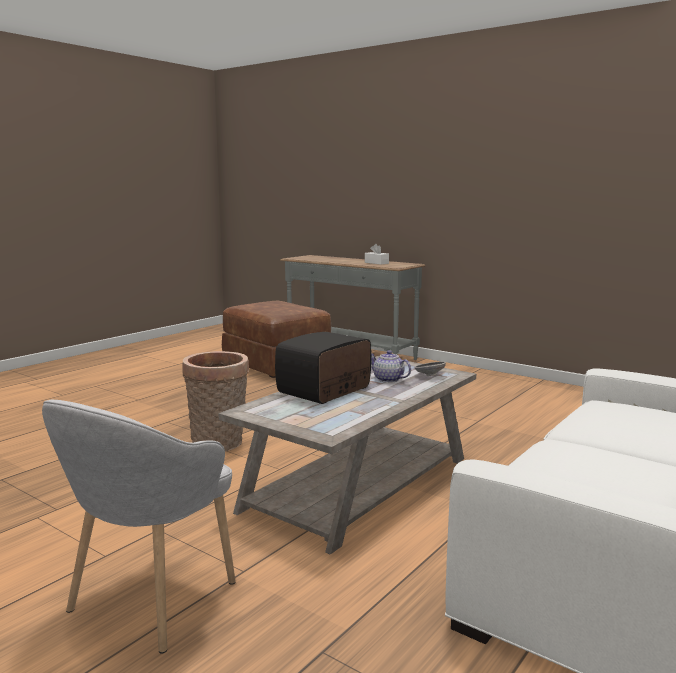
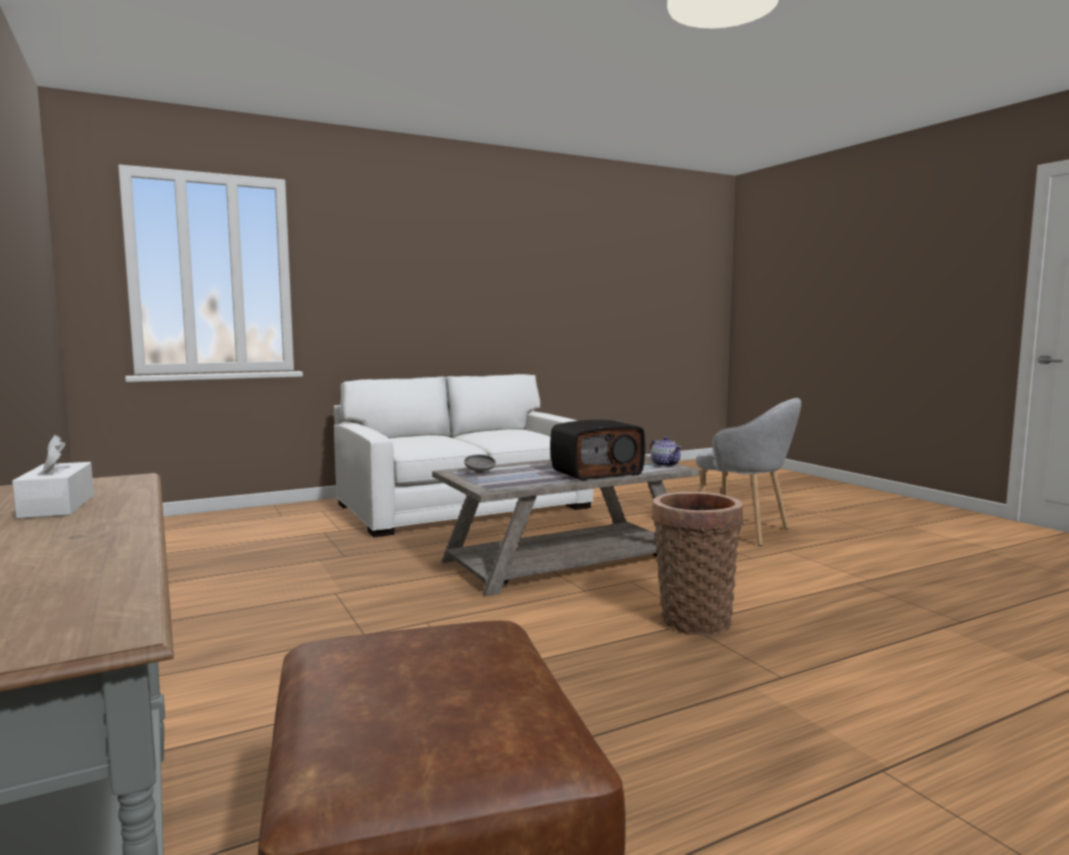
camera: 155 degrees left, 5 degrees down
grey armchair [42,400,236,654] -> grey armchair turned 75 degrees clockwise [696,398,801,546]
teapot [371,350,411,383] -> teapot moved to [650,437,682,467]

